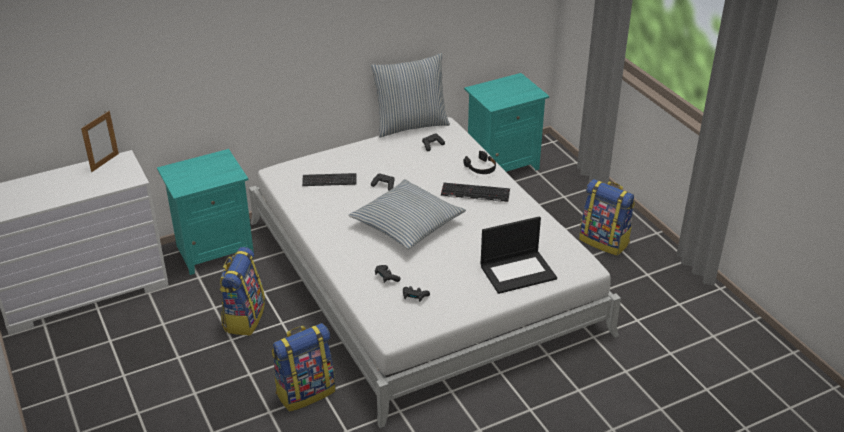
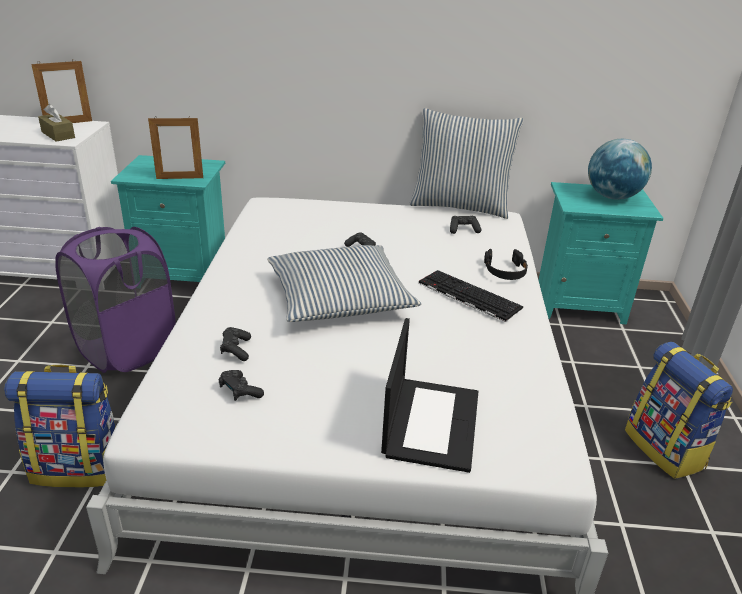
camera: 30 degrees right, 5 degrees down
backpack [220,247,265,336] -> purple laundry basket [55,227,176,373]
keyboard [302,173,357,186] -> none
laptop [481,216,557,294] -> laptop turned 90 degrees counterclockwise [381,318,479,473]
none -> brown tissue box [38,104,75,142]
none -> picture frame [148,116,203,179]
none -> globe [588,139,652,200]

